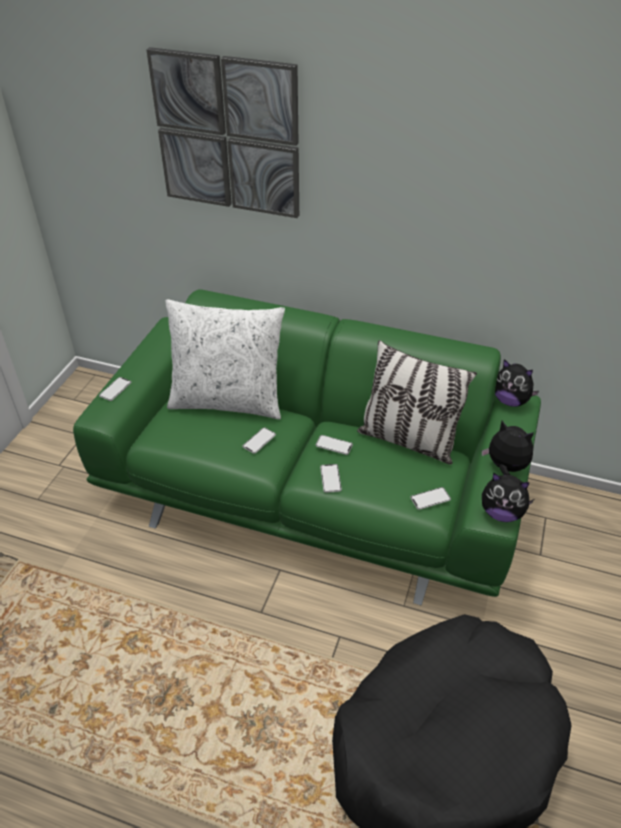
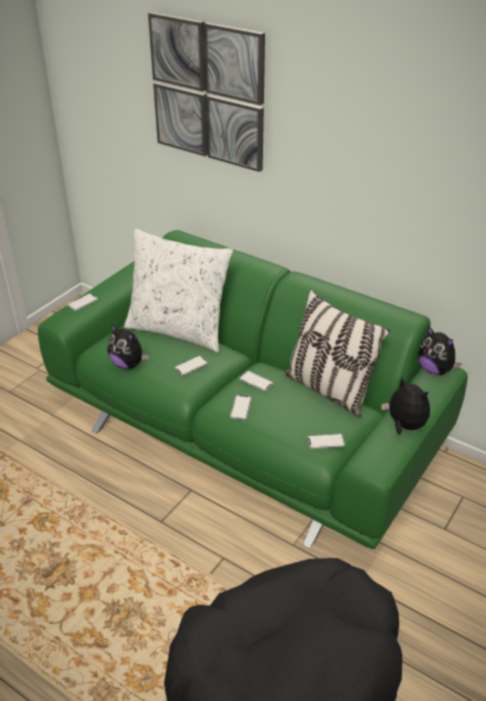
camera: 15 degrees right, 5 degrees down
plush toy [482,473,534,522] -> plush toy moved to [108,324,149,369]

